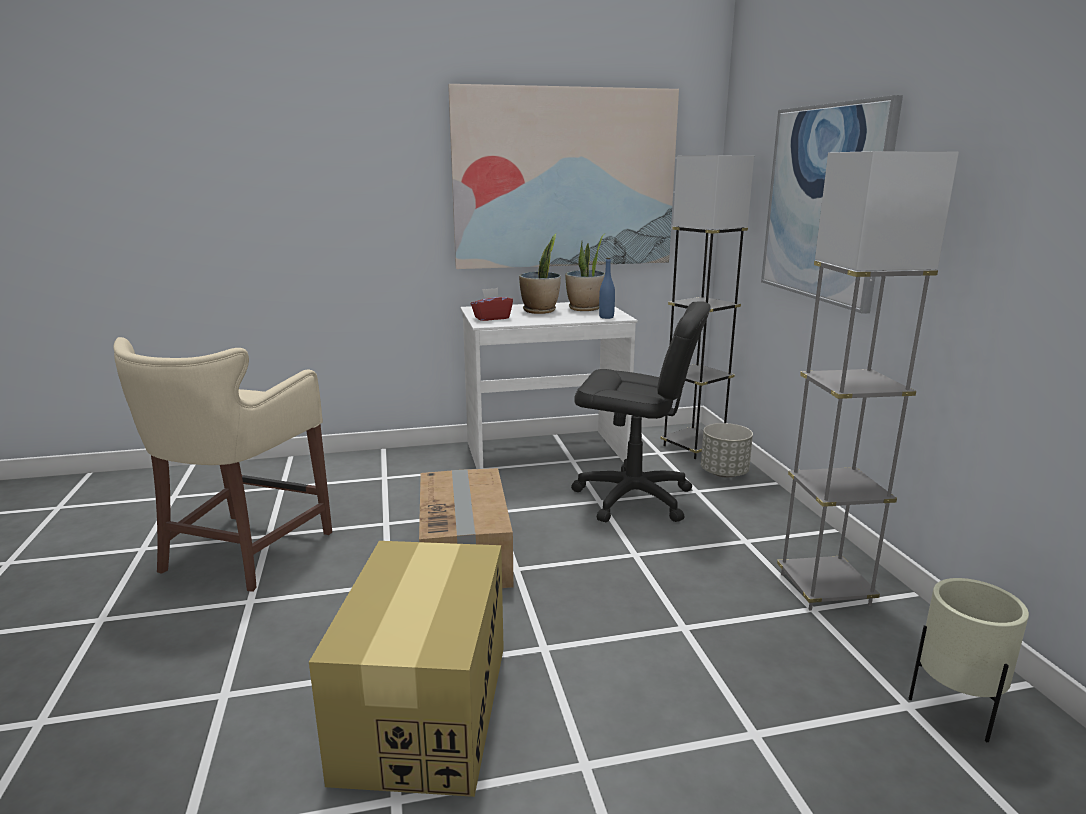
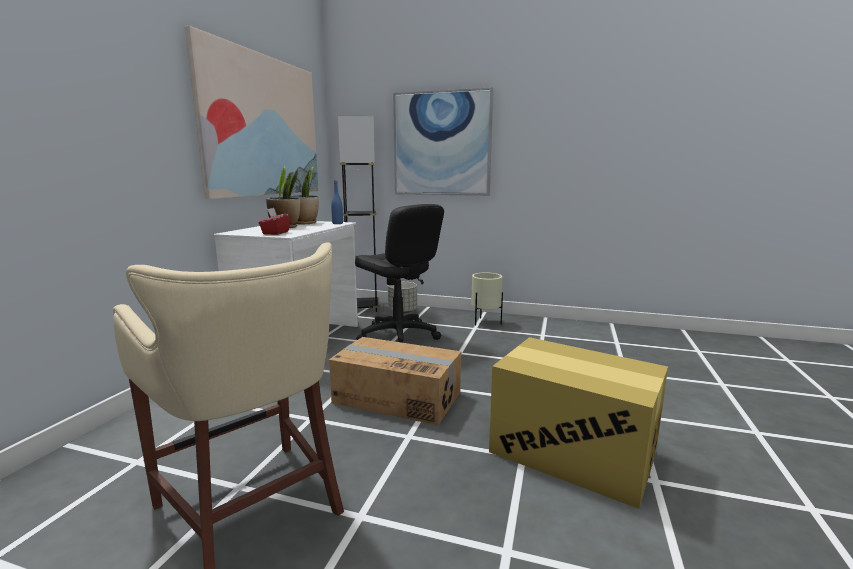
camera: 60 degrees left, 5 degrees down
black office chair [571,301,711,522] -> black office chair turned 90 degrees clockwise [355,204,444,343]
grey floor lamp [777,151,959,611] -> none
beige planter [909,578,1029,742] -> beige planter moved to [471,273,503,326]

